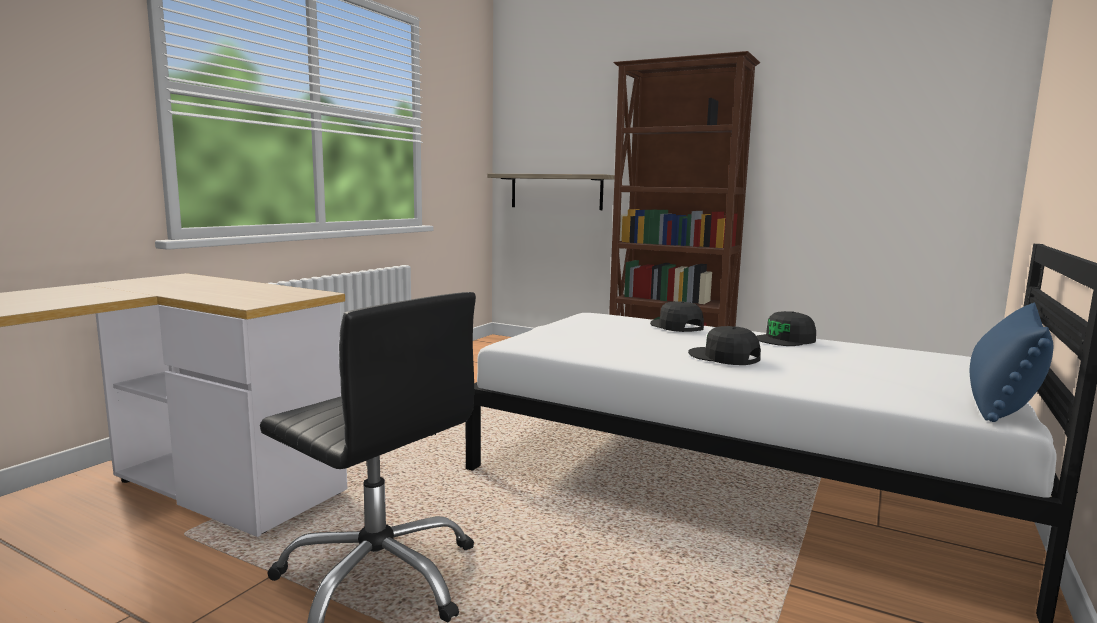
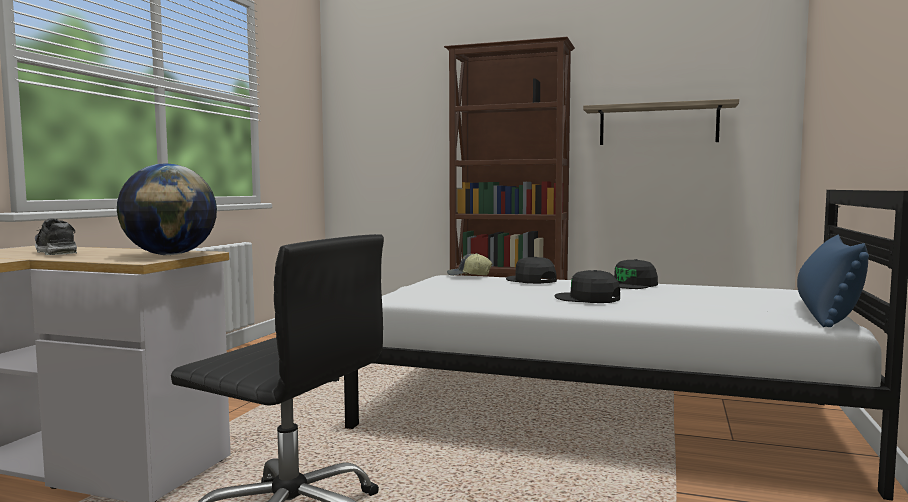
camera: 10 degrees left, 5 degrees down
shelf [487,174,615,210] -> shelf moved to [583,99,739,145]
none -> shoe [35,219,77,255]
none -> globe [117,163,217,255]
none -> cap [447,253,493,276]

